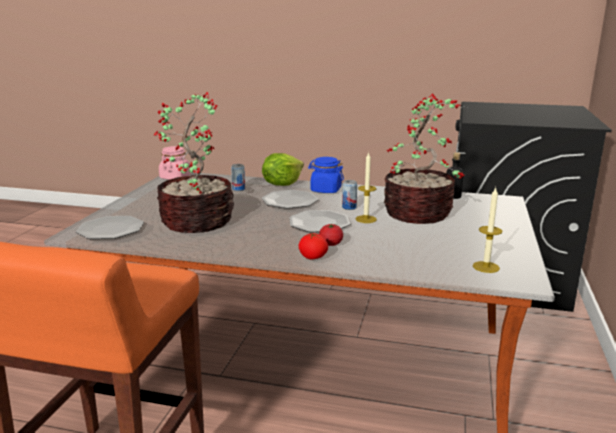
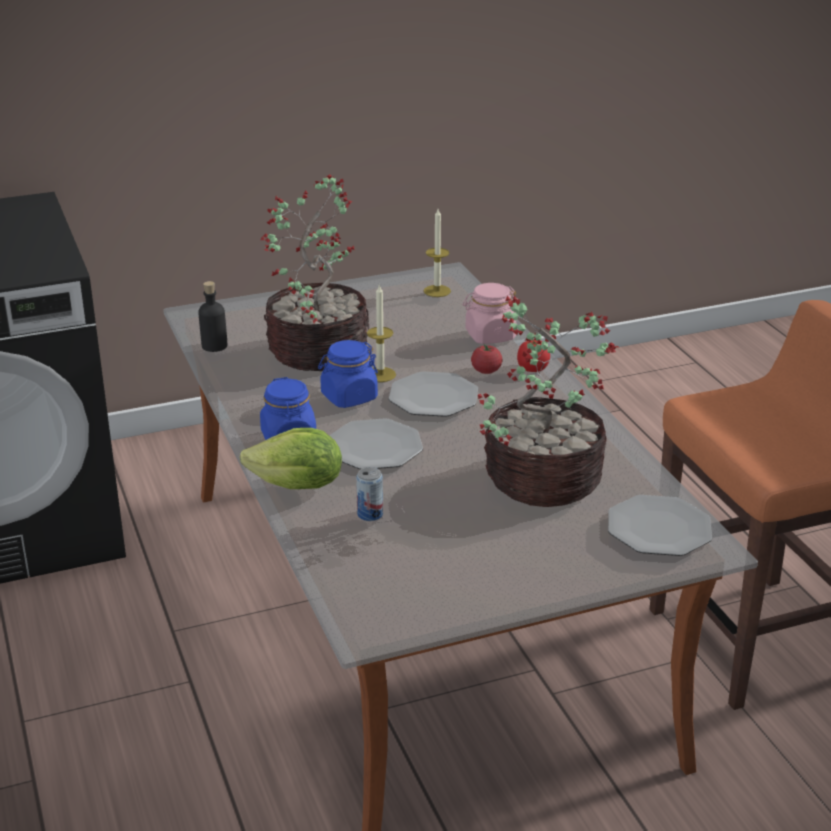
camera: 125 degrees left, 10 degrees up
pink jar [159,146,191,180] -> pink jar moved to [462,283,519,344]
can [342,180,357,210] -> blue jar [318,340,378,408]

